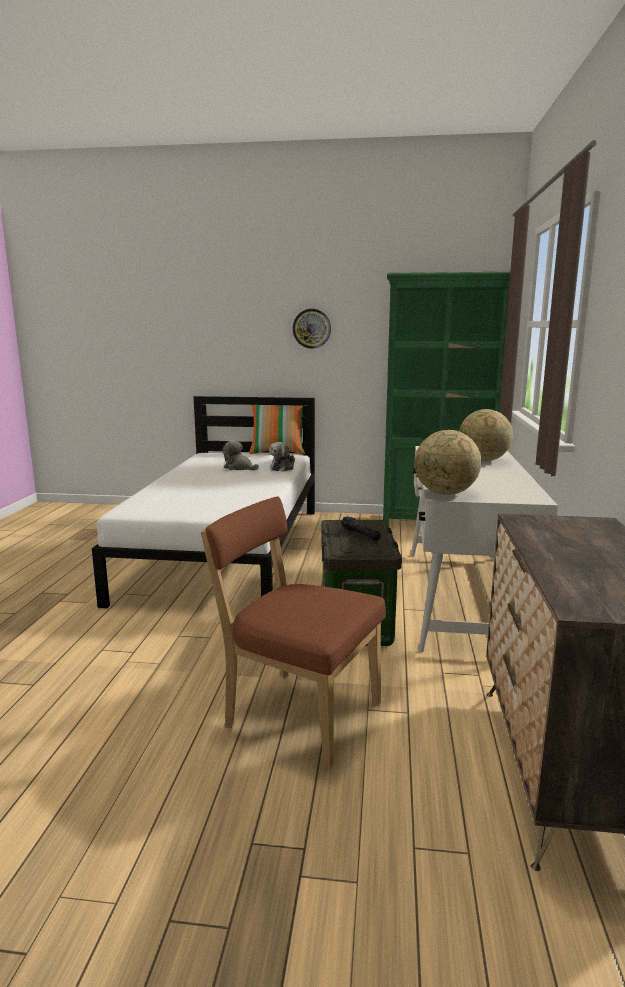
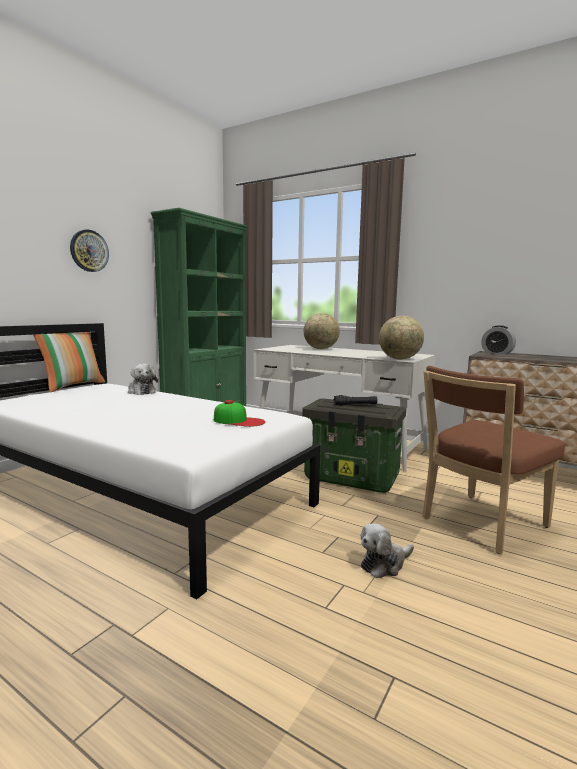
camera: 65 degrees left, 5 degrees down
plush toy [222,440,259,470] -> plush toy moved to [361,524,414,578]
none -> cap [214,400,265,427]
none -> alarm clock [481,325,516,354]

